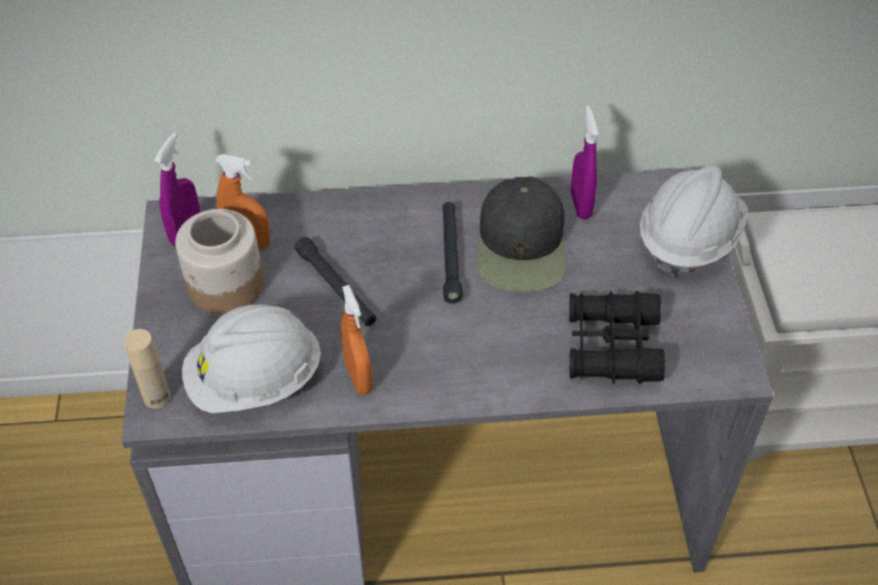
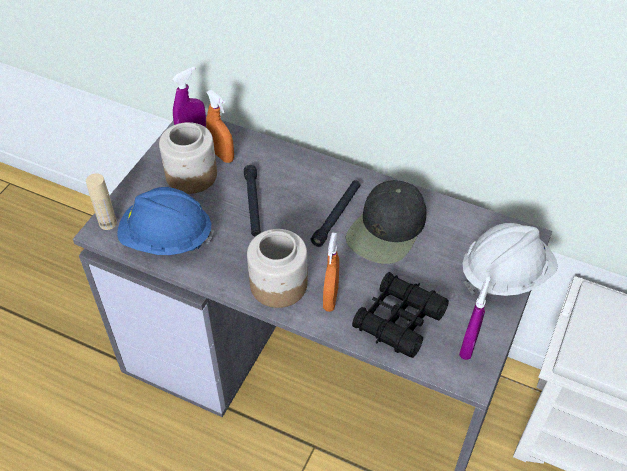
camera: 30 degrees right, 0 degrees up
white hard hat [182,304,322,413] -> blue hard hat [117,187,214,255]
orange spray bottle [341,285,373,395] -> orange spray bottle moved to [323,233,339,312]
purple spray bottle [571,106,599,219] -> purple spray bottle moved to [459,276,491,360]
none -> jar [247,229,308,308]

